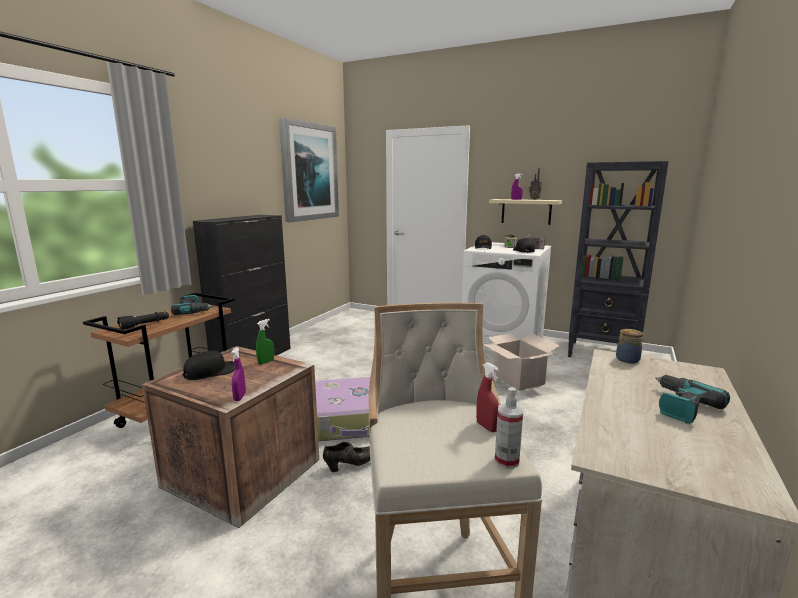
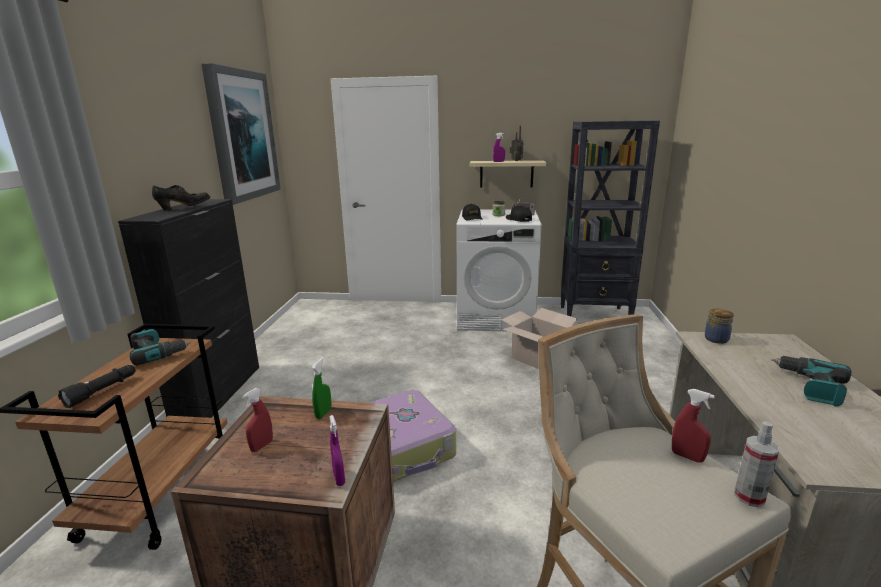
camera: 20 degrees left, 5 degrees up
black cap [182,350,235,380] -> red spray bottle [243,388,273,452]
black shoe [323,442,370,472] -> black shoe moved to [152,185,210,211]

